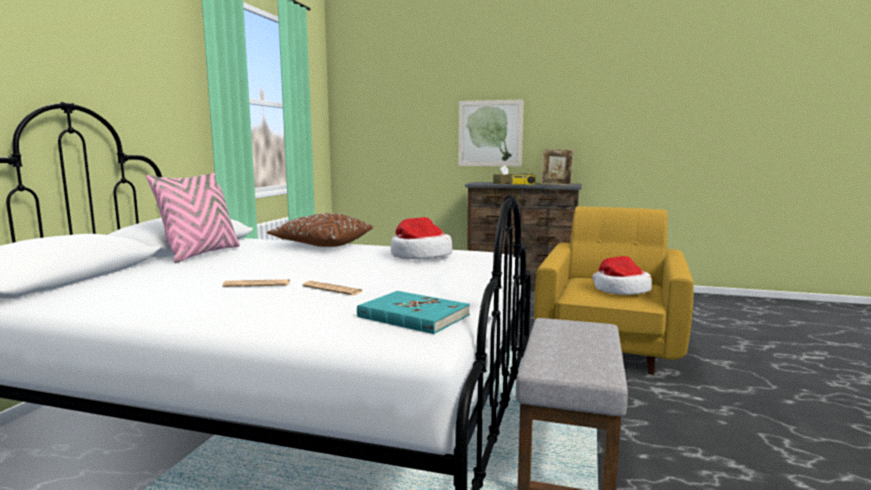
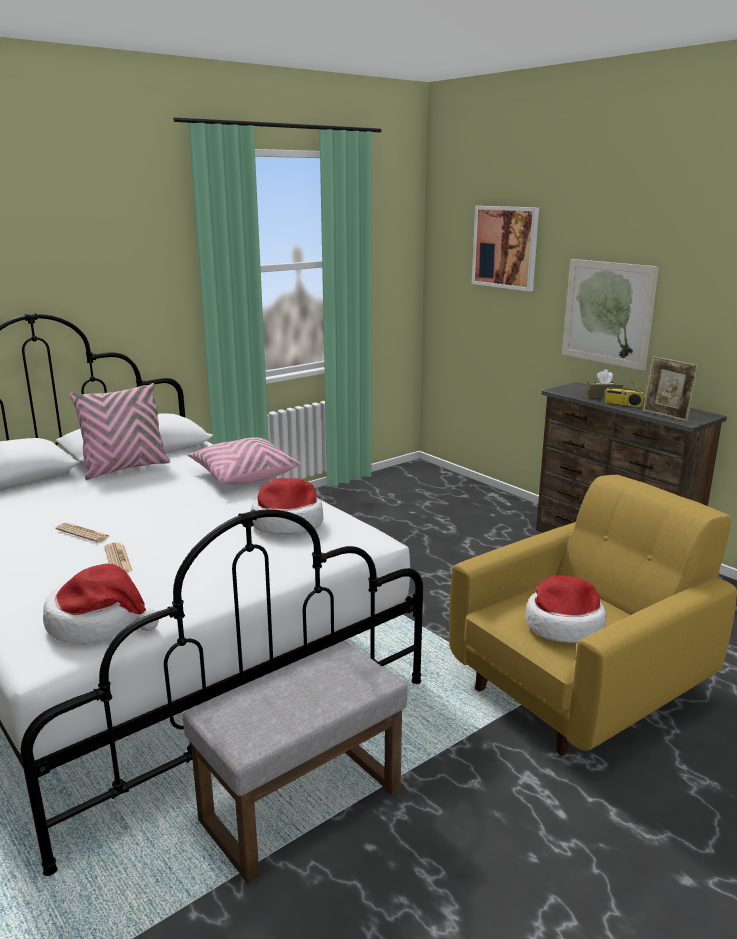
camera: 35 degrees right, 10 degrees up
brown pillow [267,213,373,247] -> pink pillow [188,437,301,485]
turquoise book [357,291,470,334] -> hat [43,563,159,643]
none -> picture [472,206,539,291]

